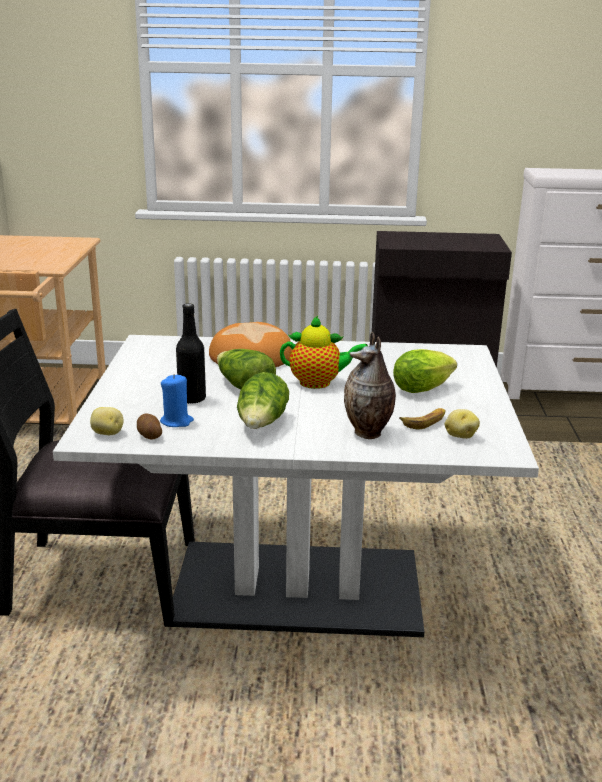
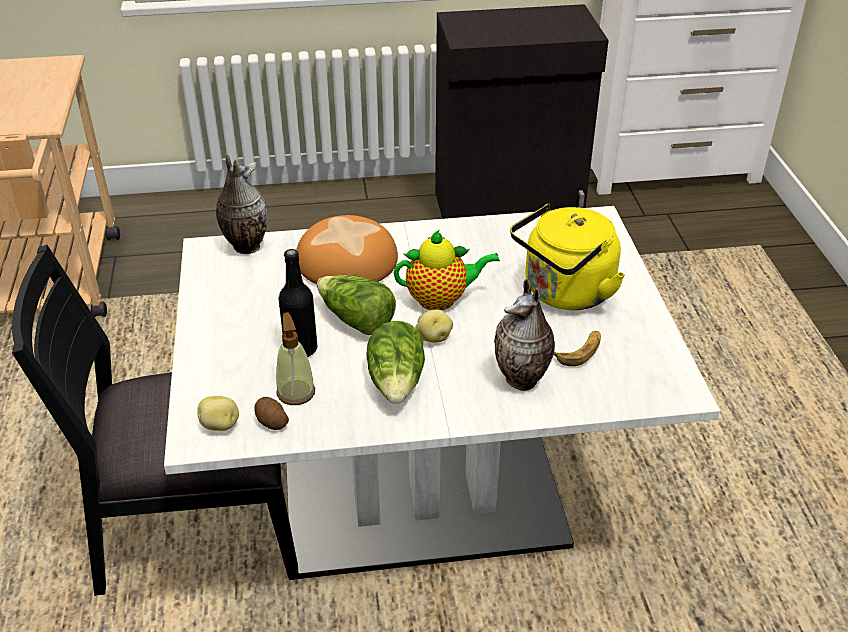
camera: 10 degrees left, 15 degrees up
blue candle [160,374,194,427] -> soap dispenser [276,312,315,405]
lettuce [393,349,457,393] -> yellow kettle [510,204,625,310]
potato [445,409,480,439] -> potato moved to [415,309,453,343]
none -> vase [216,155,268,254]

